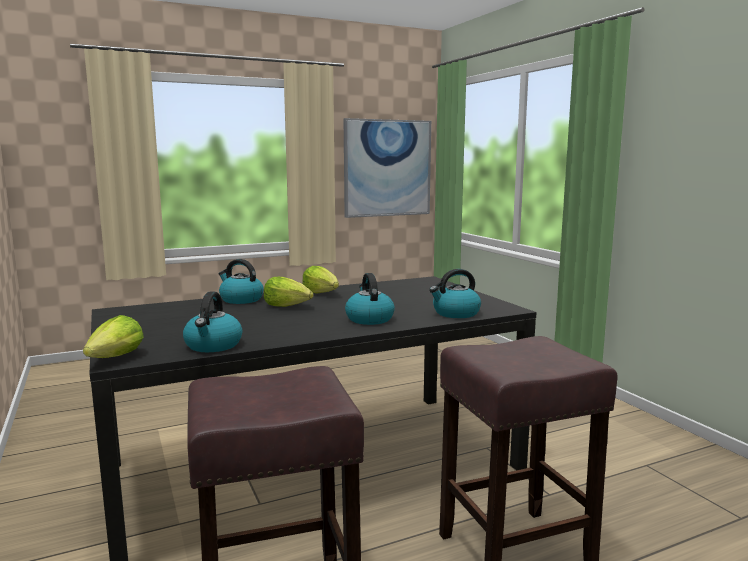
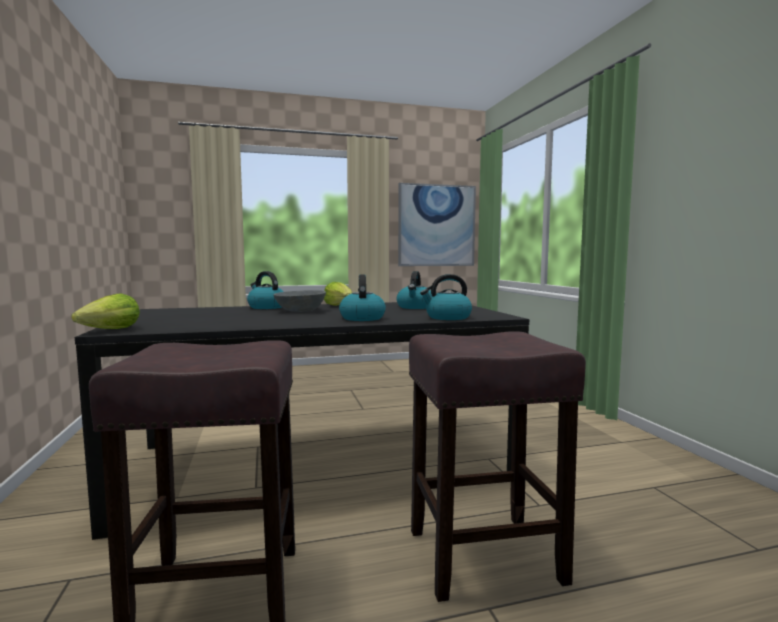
camera: 10 degrees right, 5 degrees down
kettle [183,292,242,352] -> kettle moved to [396,271,432,309]
lettuce [264,277,314,307] -> grey bowl [274,290,326,312]

